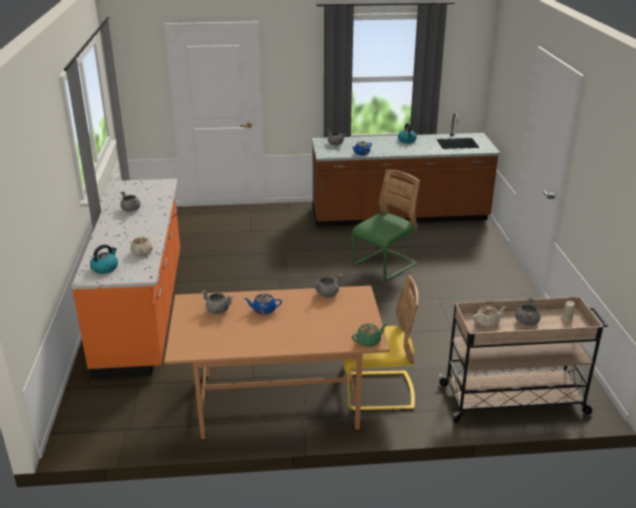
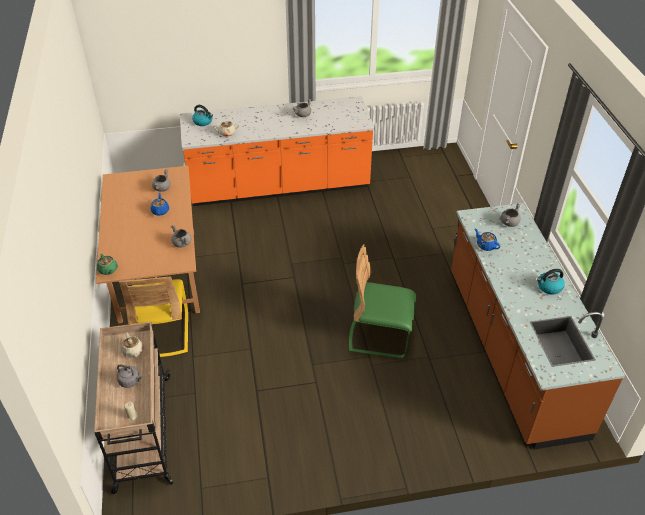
camera: 85 degrees right, 15 degrees up
green chair [351,169,420,280] -> green chair turned 150 degrees clockwise [349,244,416,358]
grey cooking pot [515,297,540,326] -> grey kettle [117,364,142,388]

